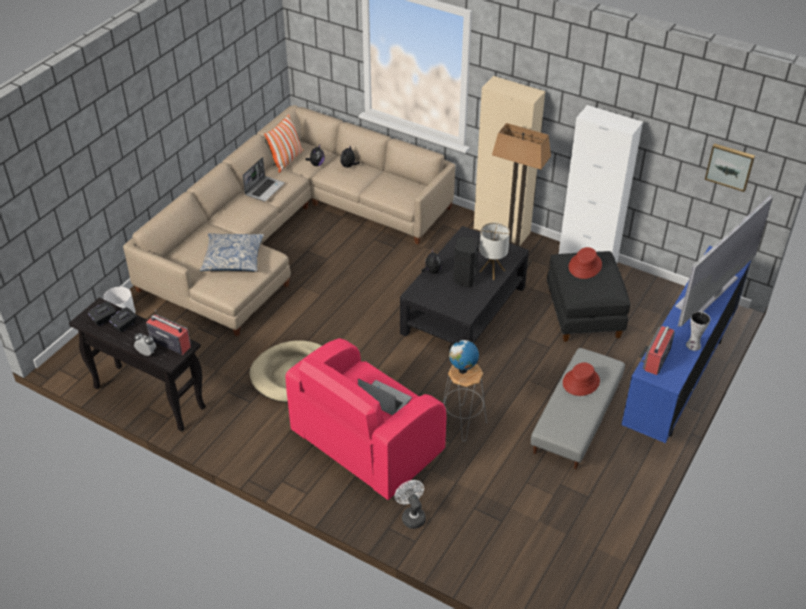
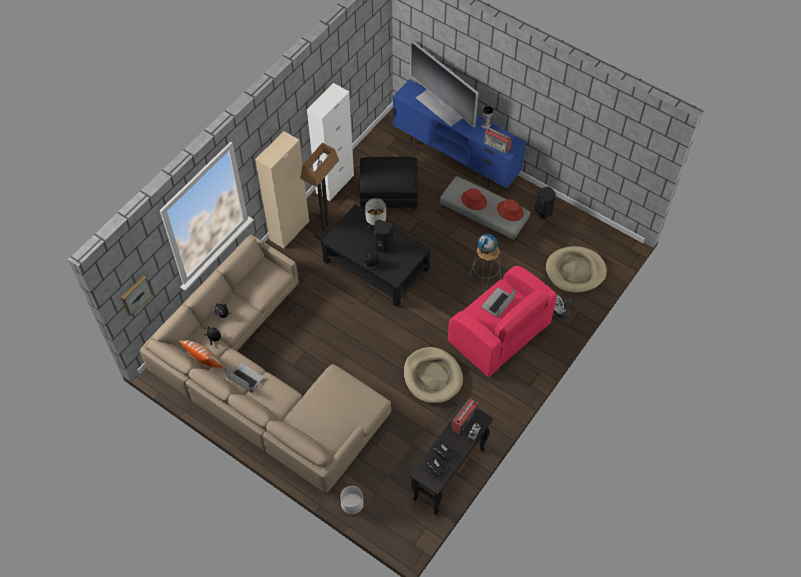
camera: 85 degrees left, 15 degrees up
pillow [200,233,264,271] -> none
red hat [569,247,602,279] -> red hat moved to [497,199,524,221]
picture [705,143,755,192] -> picture moved to [121,275,152,316]
none -> black speaker [535,187,556,219]
none -> beige dog bed [546,246,607,293]

